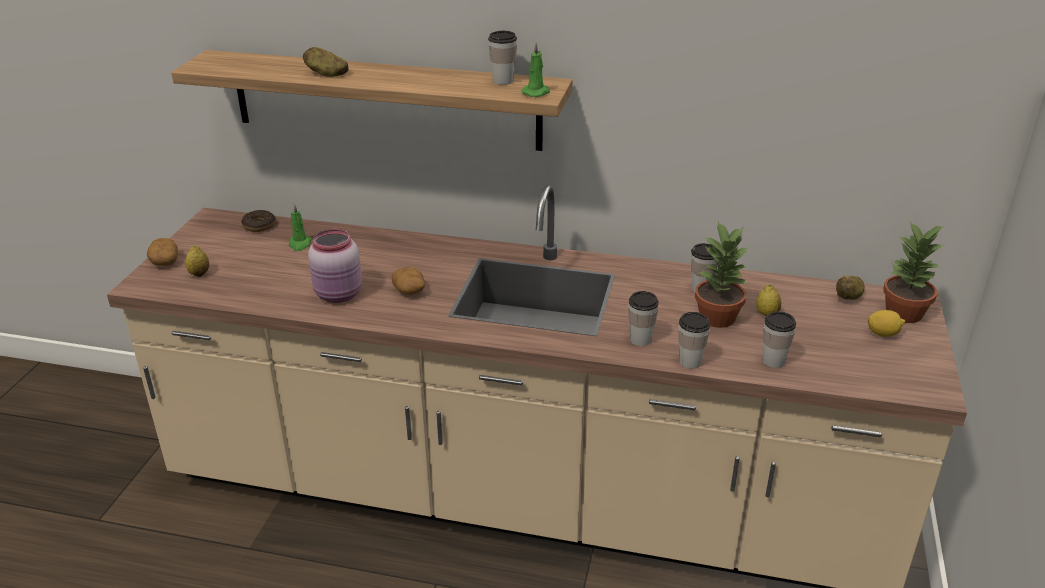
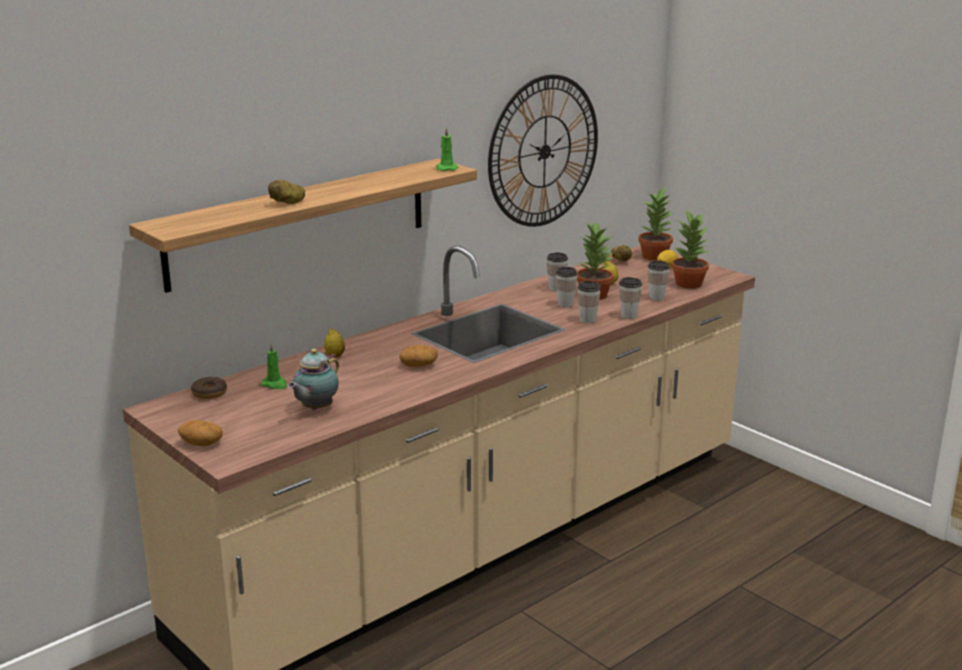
camera: 55 degrees left, 10 degrees down
lemon [186,245,209,277] -> lemon moved to [324,329,345,357]
pink jar [308,229,362,303] -> none
cup [488,31,517,85] -> cup moved to [555,267,577,308]
none -> teapot [288,349,339,410]
none -> wall clock [488,75,598,227]
none -> potted plant [672,210,709,289]

